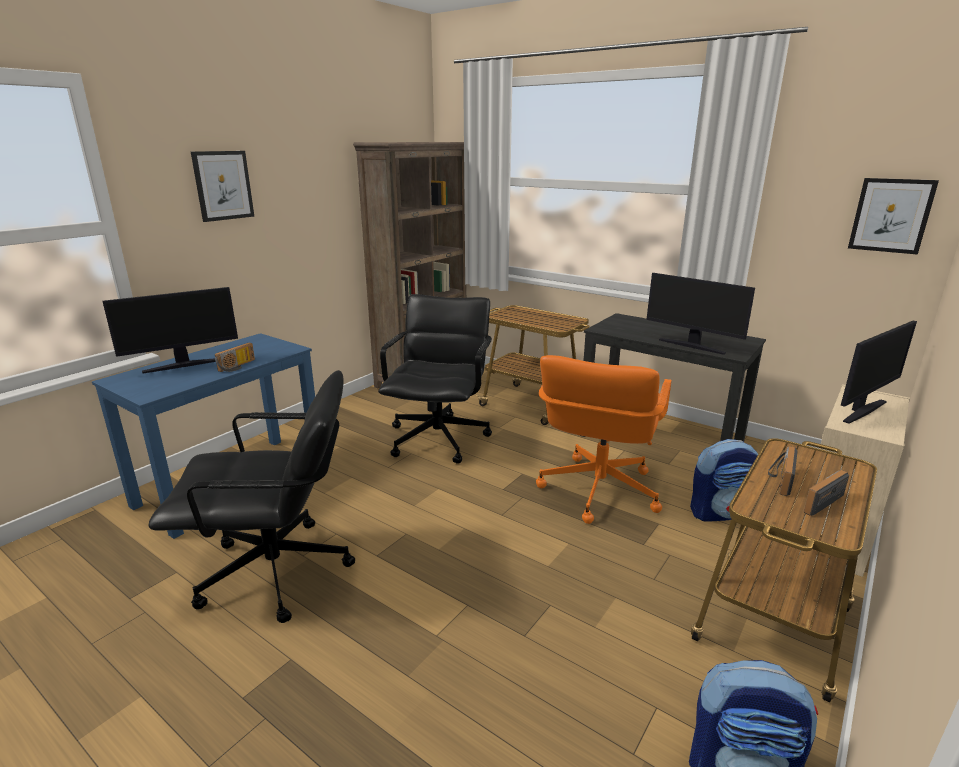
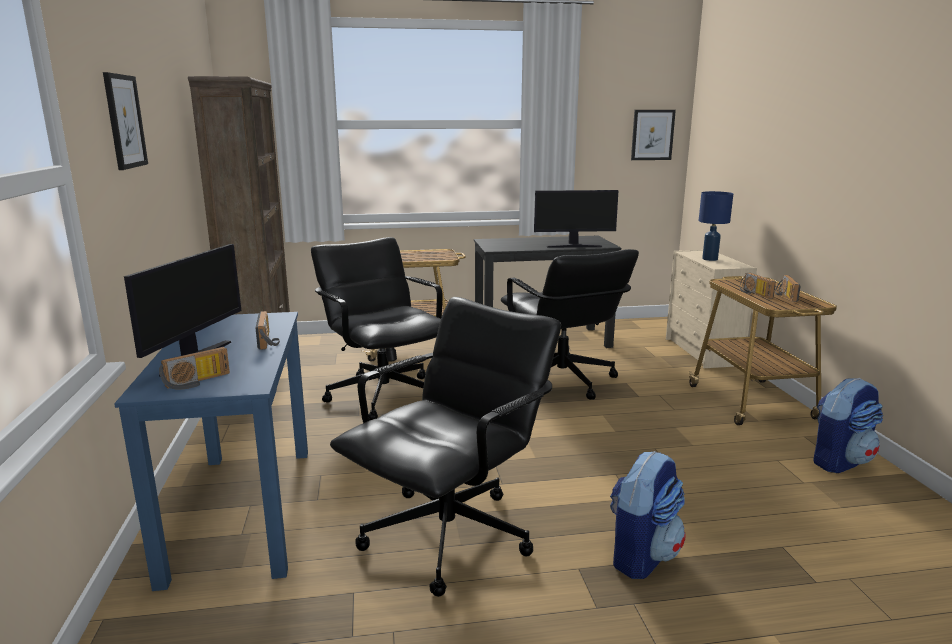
camera: 45 degrees left, 5 degrees down
orange office chair [536,355,672,524] -> black office chair [501,249,639,400]
backpack [690,439,758,522] -> backpack moved to [610,451,685,579]
monitor [841,321,917,424] -> blue table lamp [699,191,733,261]
none -> radio [159,347,230,390]

